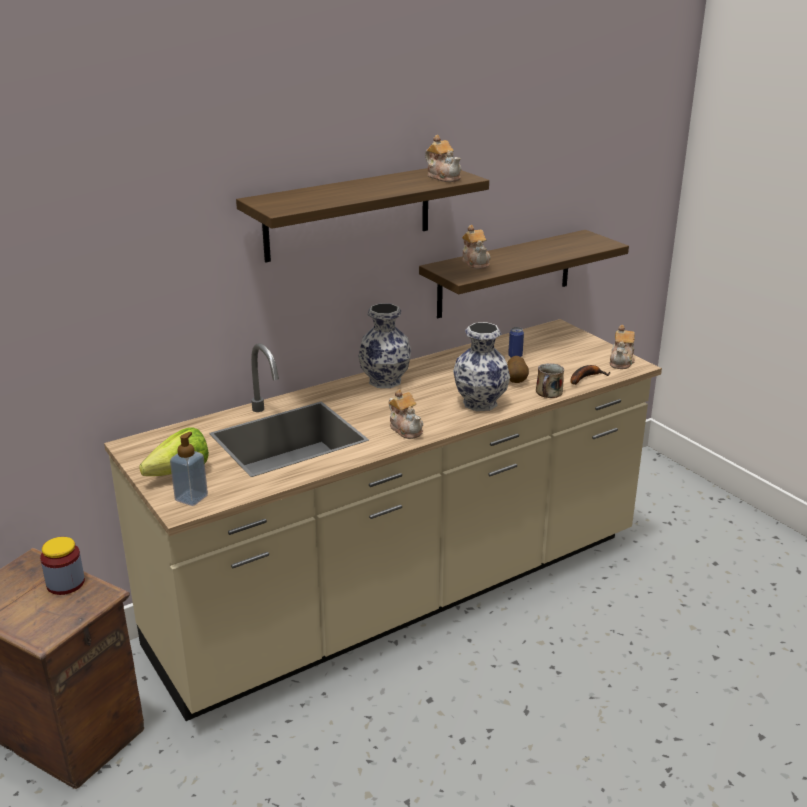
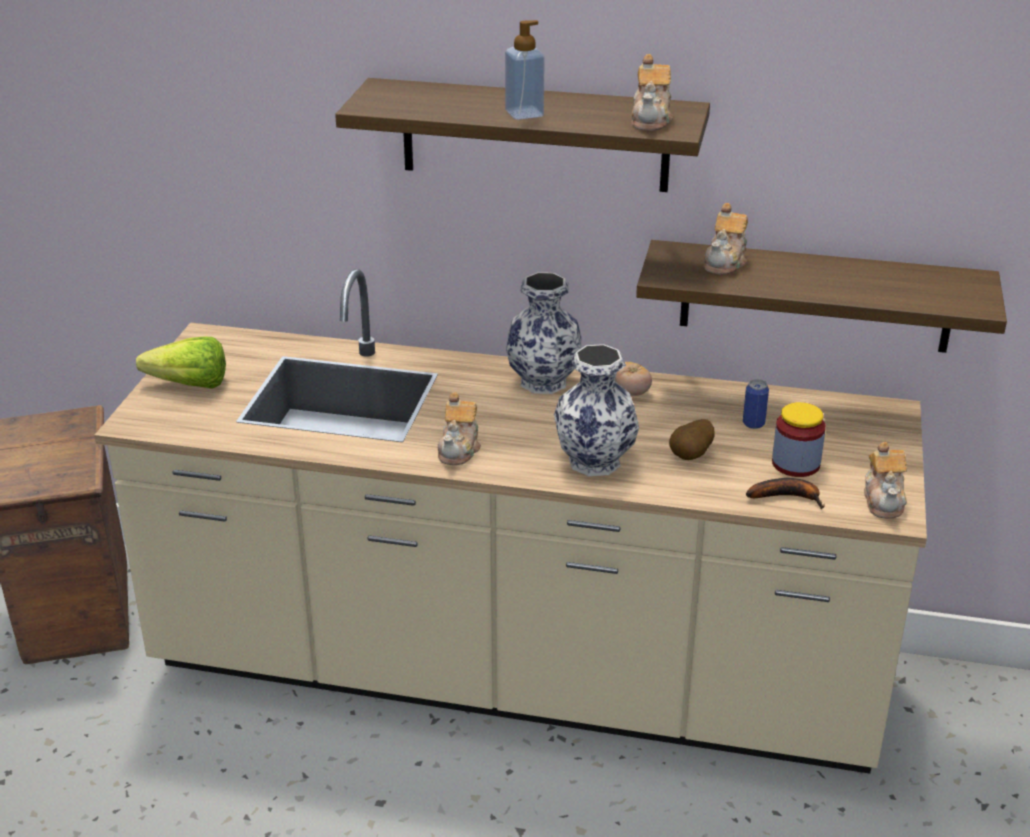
camera: 45 degrees right, 5 degrees up
jar [40,537,85,595] -> jar moved to [772,402,826,477]
soap dispenser [170,432,208,506] -> soap dispenser moved to [505,20,545,120]
mug [536,363,564,398] -> none
teapot [610,325,635,369] -> teapot turned 60 degrees counterclockwise [864,442,907,519]
none -> tomato [615,362,652,396]

